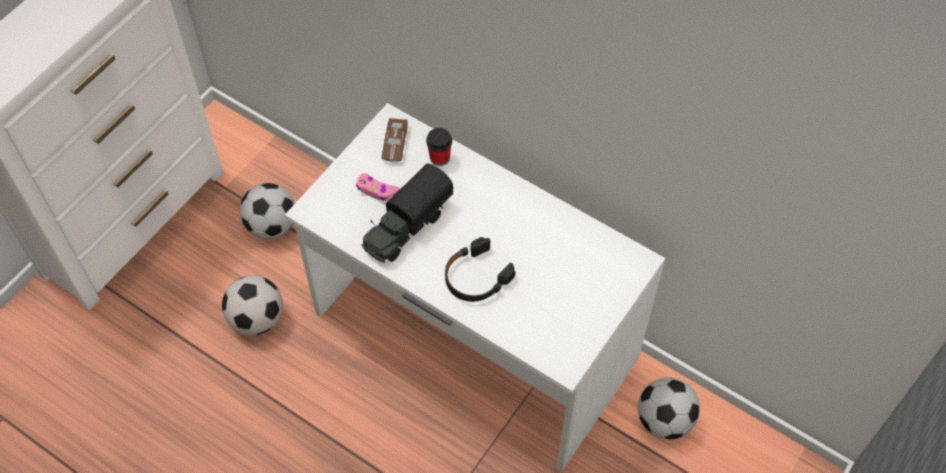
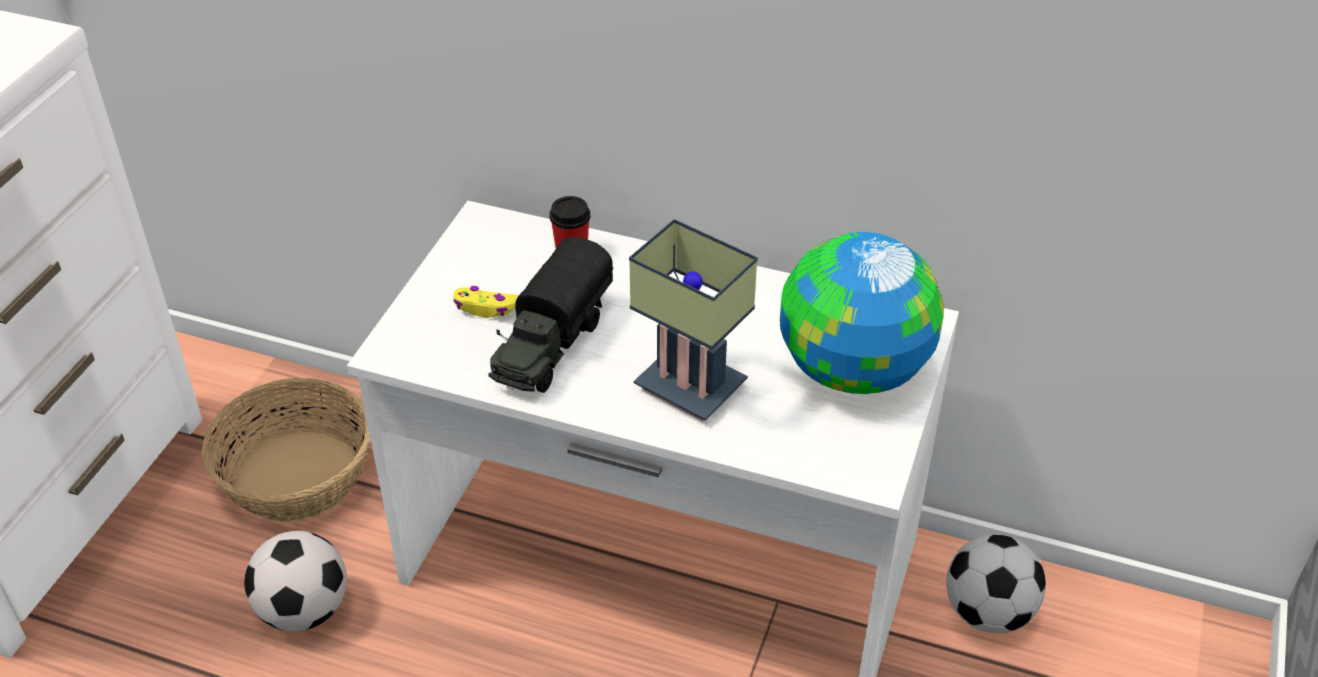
camera: 15 degrees left, 15 degrees down
football [240,183,295,239] -> basket [202,378,370,522]
pink game controller [356,173,400,201] -> yellow game controller [453,286,519,318]
brown toy car [382,118,408,162] -> none
black headphones [445,237,516,302] -> table lamp [629,219,758,422]
none -> globe [780,232,944,394]

